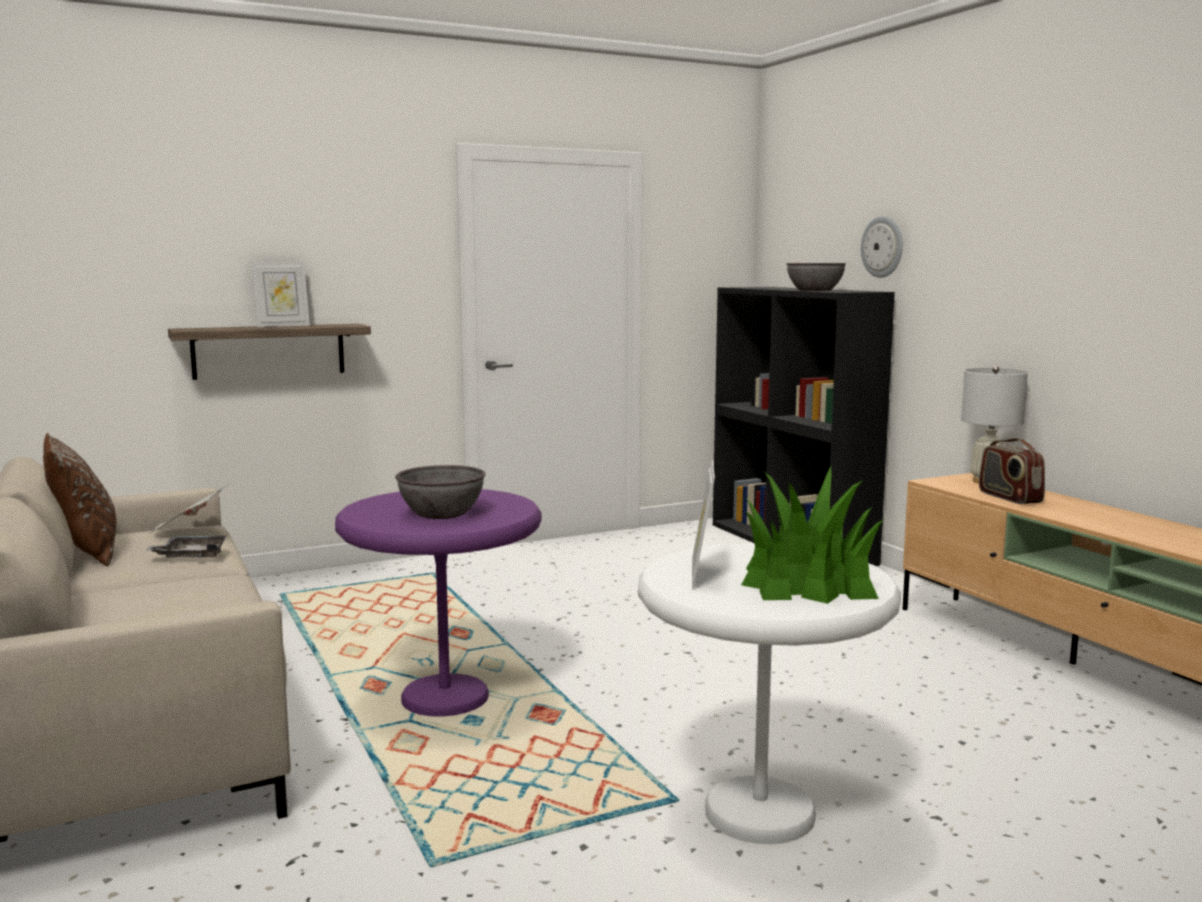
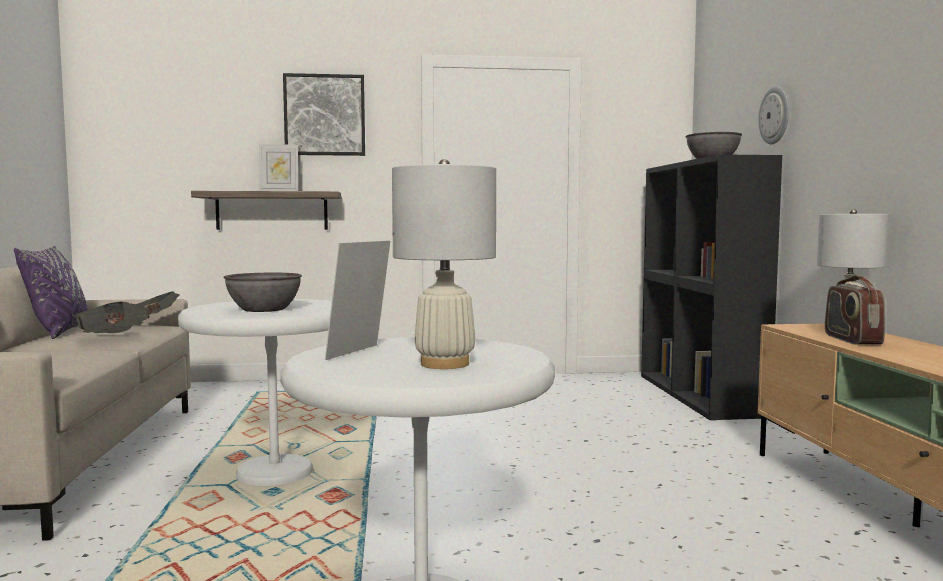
camera: 20 degrees right, 5 degrees down
brown pillow [43,433,116,566] -> purple pillow [14,246,88,339]
grey tray [146,535,227,558] -> newspaper [75,302,150,333]
purple side table [335,489,542,717] -> white side table [178,299,332,486]
potted plant [741,467,884,604] -> white table lamp [392,159,496,369]
none -> picture [283,73,365,156]

